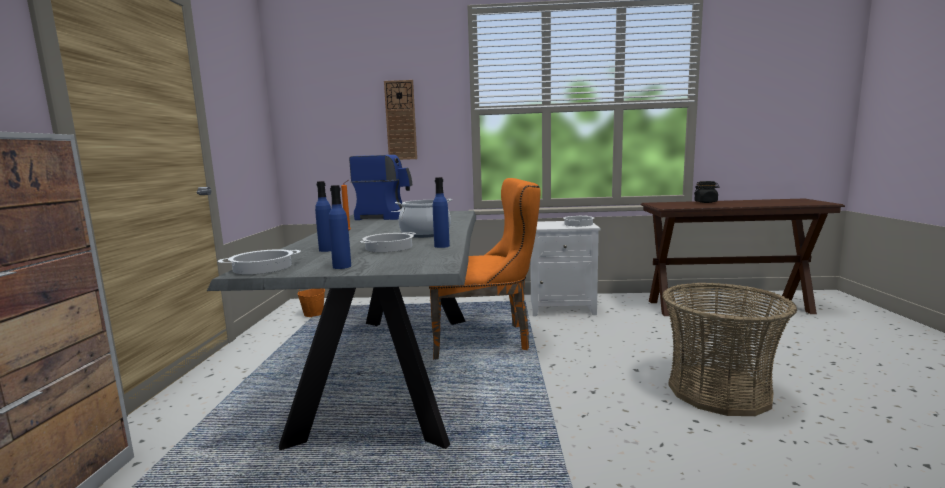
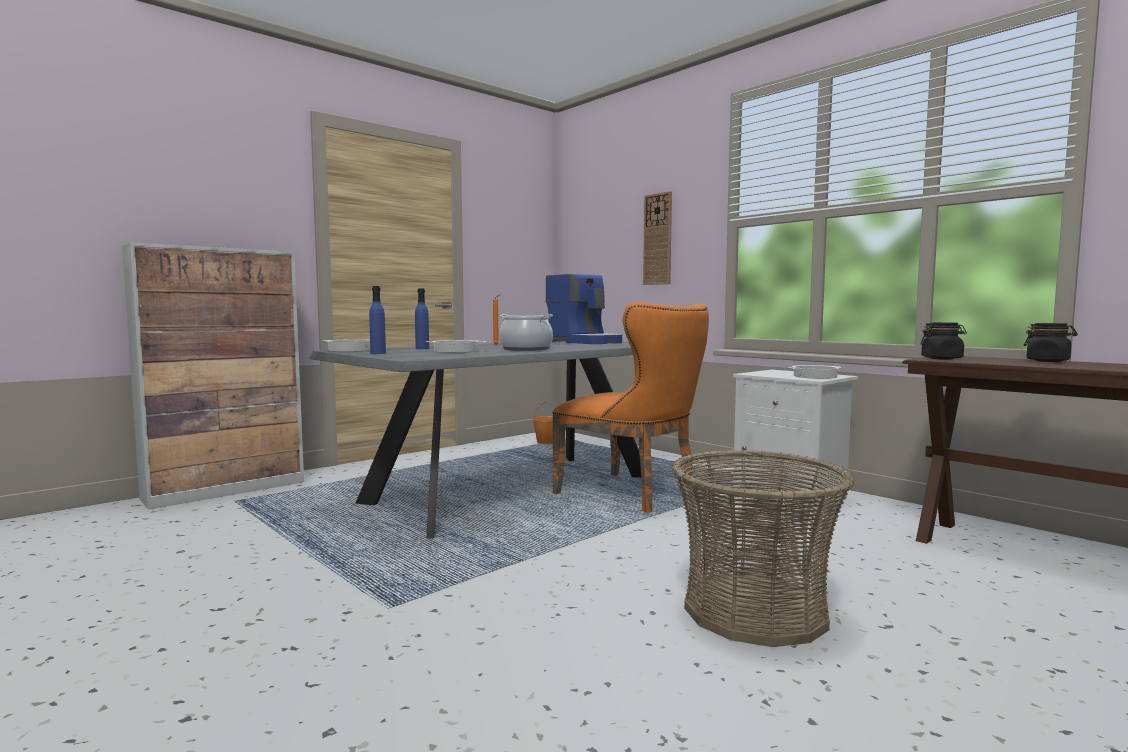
camera: 45 degrees right, 5 degrees down
blue bottle [433,177,450,248] -> none
none -> black jar [921,322,967,360]

